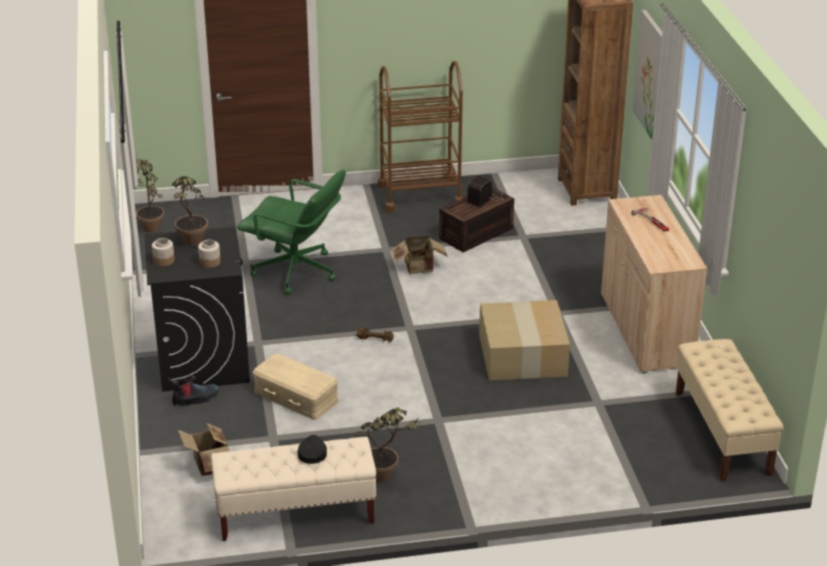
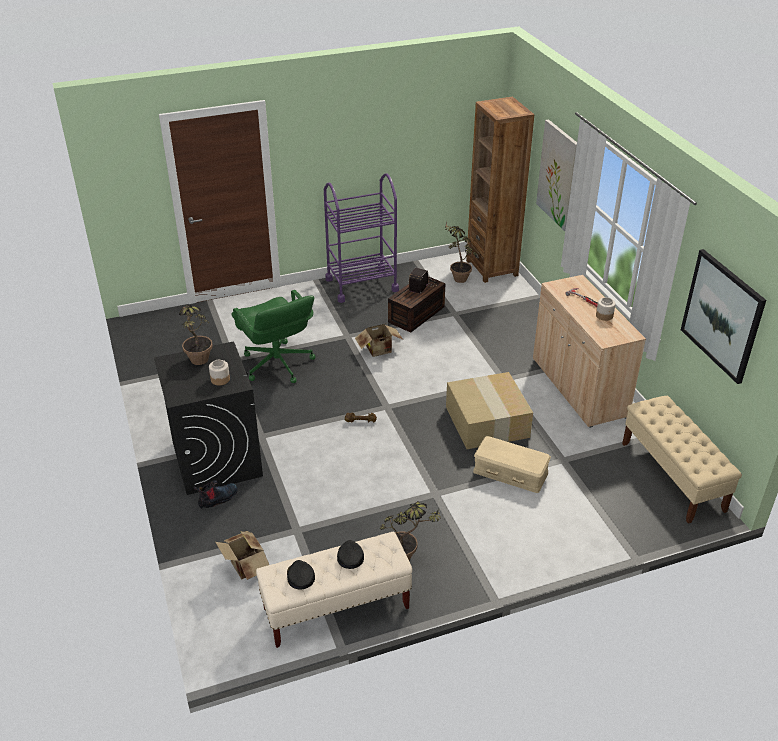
camera: 10 degrees left, 5 degrees up
potted plant [136,154,164,233] -> potted plant moved to [445,220,477,283]
jar [152,238,175,266] -> jar moved to [596,297,616,321]
green office chair [237,170,346,294] -> green office chair turned 45 degrees clockwise [231,290,315,383]
beige storage box [253,353,339,420] -> beige storage box moved to [473,436,551,493]
brown cart [378,61,463,213] -> purple cart [324,173,399,303]
none -> black cap [287,560,315,589]
none -> picture [681,249,766,384]

